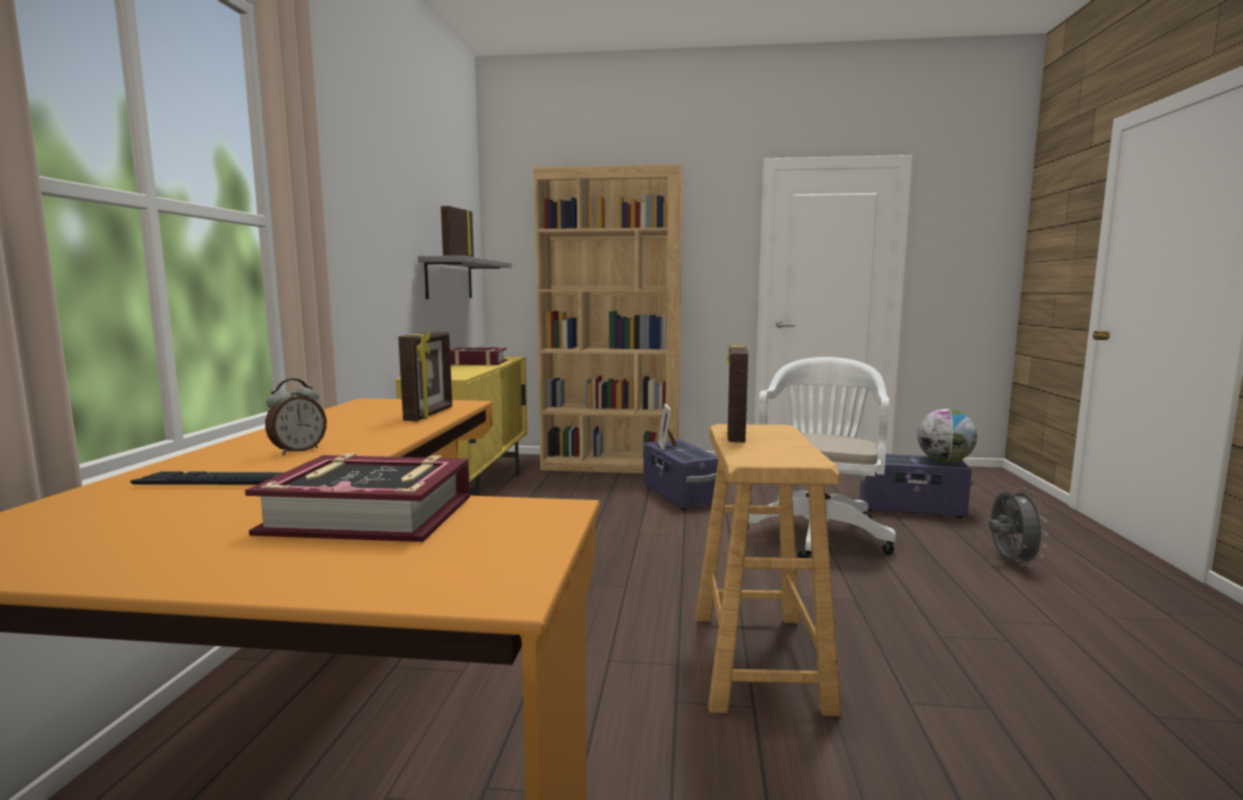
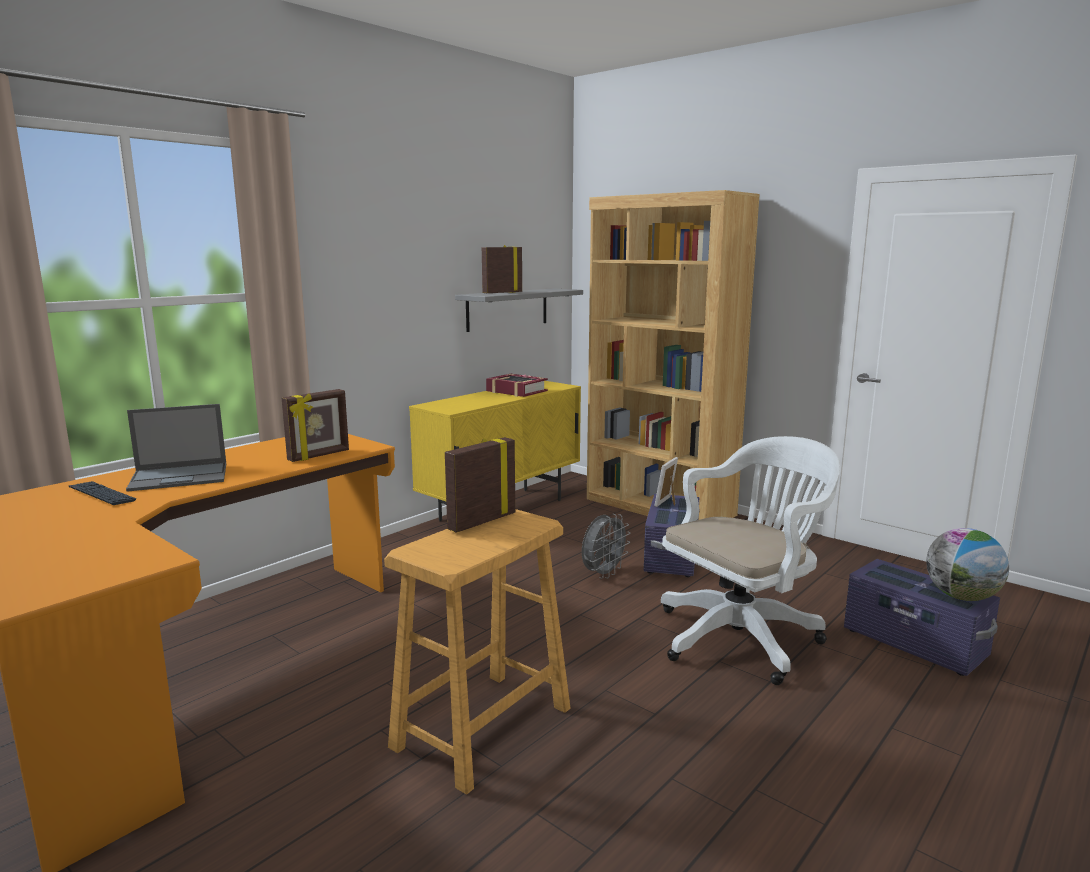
camera: 35 degrees right, 5 degrees up
book [245,453,470,542] -> none
alarm clock [265,379,327,455] -> laptop [126,404,226,492]
grey fan [989,488,1048,567] -> grey fan moved to [582,514,630,579]

